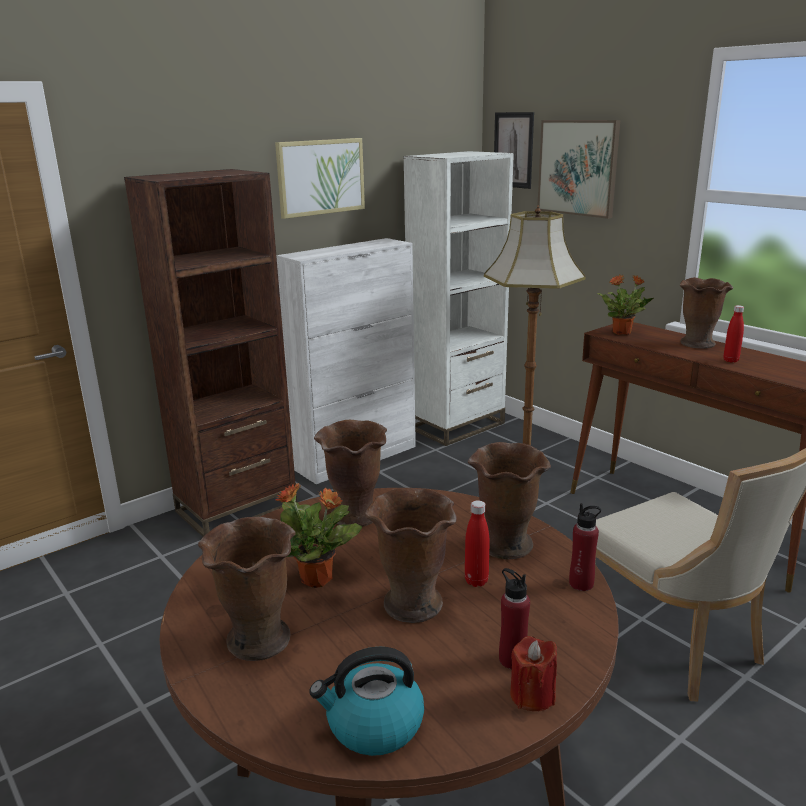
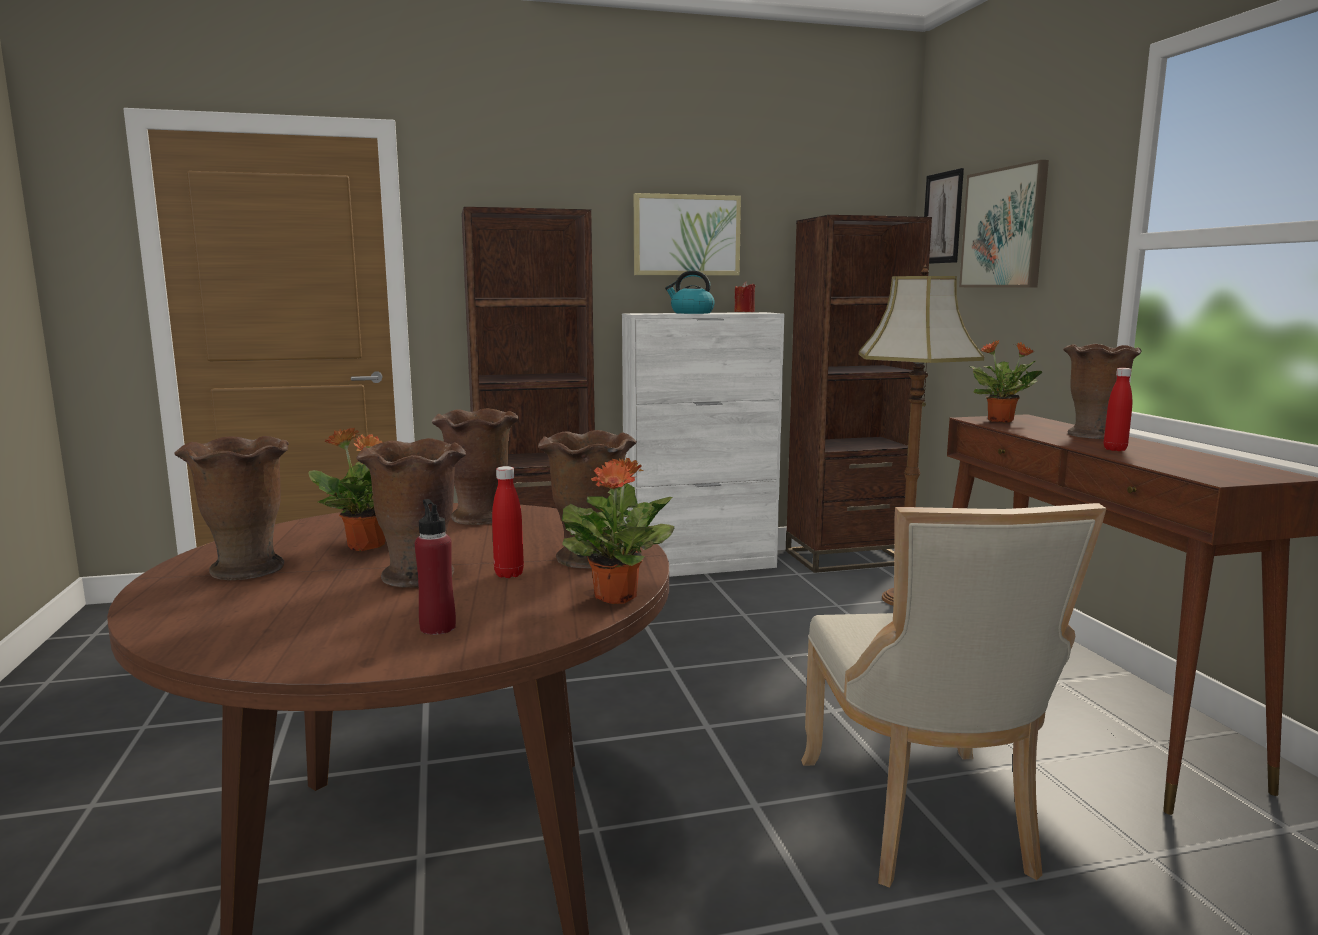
camera: 25 degrees right, 10 degrees down
kettle [309,647,424,756] -> kettle moved to [665,271,715,314]
white bookcase [403,151,514,446] -> brown bookcase [786,215,932,573]
red candle [510,636,557,711] -> red candle moved to [734,282,755,312]
red bottle [569,503,601,591] -> potted plant [560,458,675,604]

